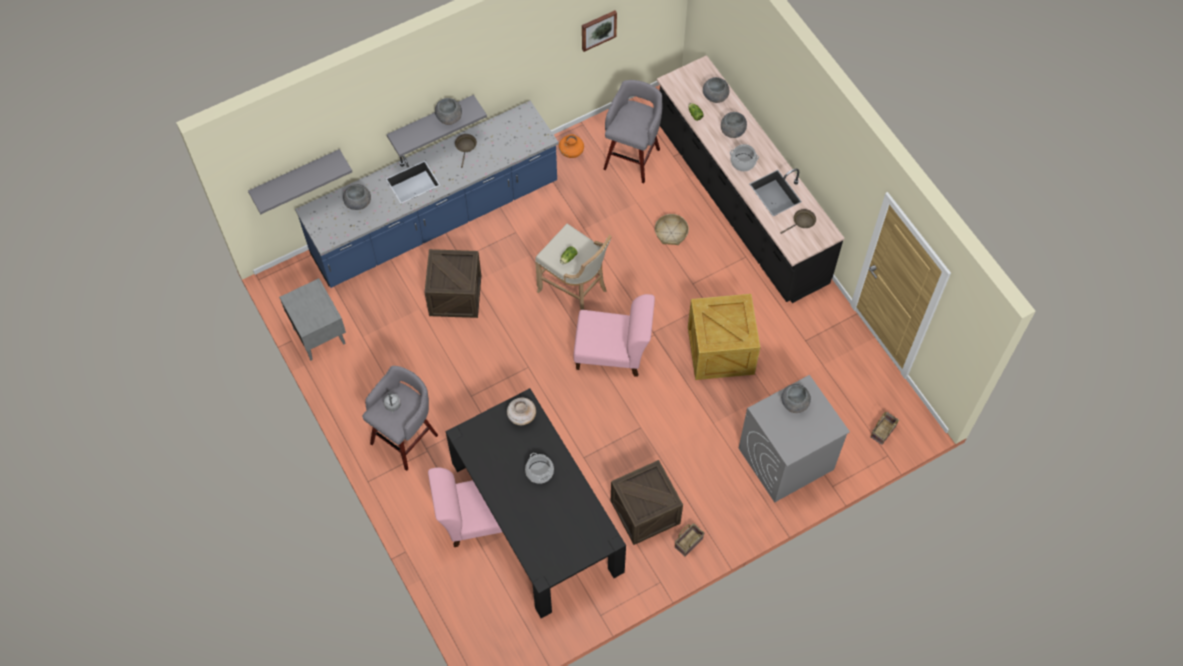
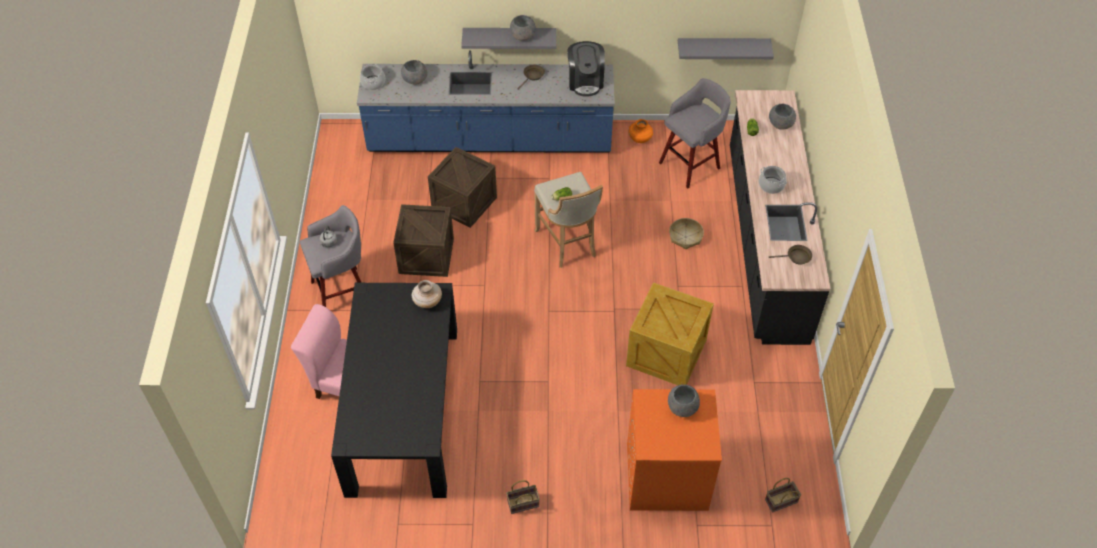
camera: 30 degrees right, 10 degrees down
grey shelf [248,149,352,214] -> grey shelf moved to [678,38,774,59]
grey nightstand [279,278,346,361] -> none
cooking pot [525,453,554,484] -> cooking pot moved to [360,63,385,90]
pink chair [574,294,655,377] -> none
picture [582,10,617,52] -> none
crate [611,460,683,545] -> crate moved to [393,204,454,277]
grey bowl [721,112,747,138] -> none
grey washing machine [739,375,850,502] -> orange washing machine [627,389,722,511]
none -> coffee machine [567,41,605,97]

